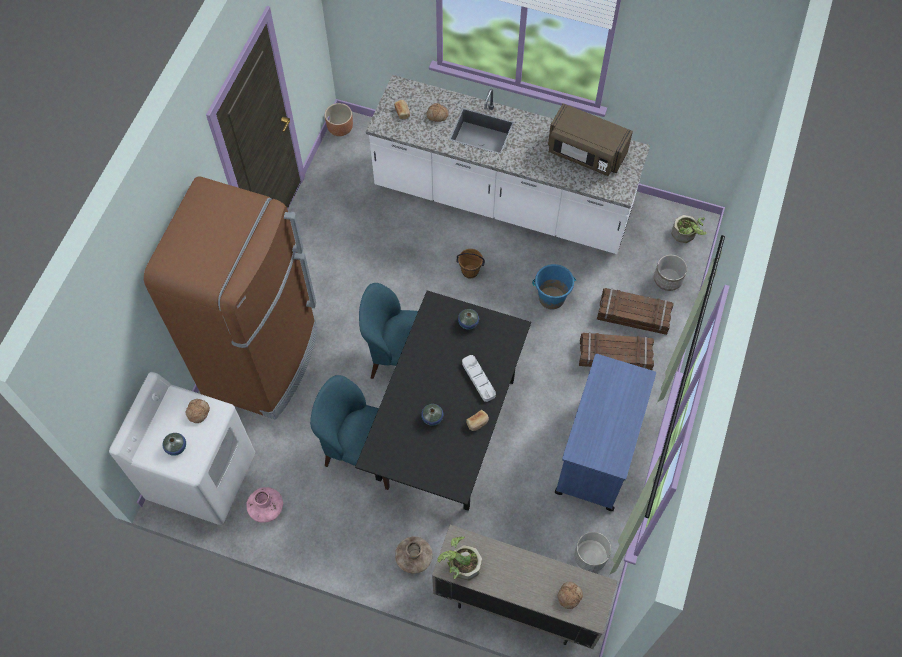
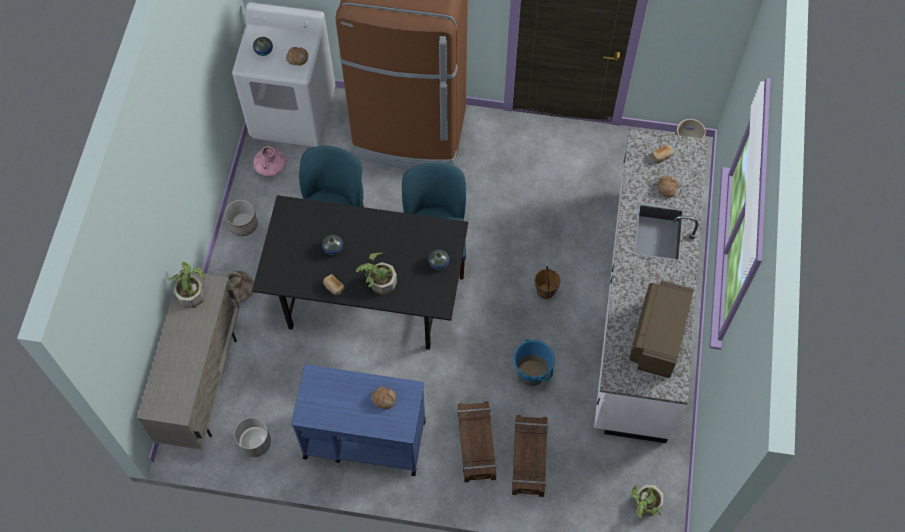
camera: 80 degrees right, 0 degrees up
grey tray [462,355,496,402] -> potted plant [356,252,397,295]
bread [558,582,583,609] -> bread moved to [371,387,396,409]
planter [654,255,687,291] -> planter moved to [225,200,258,236]

